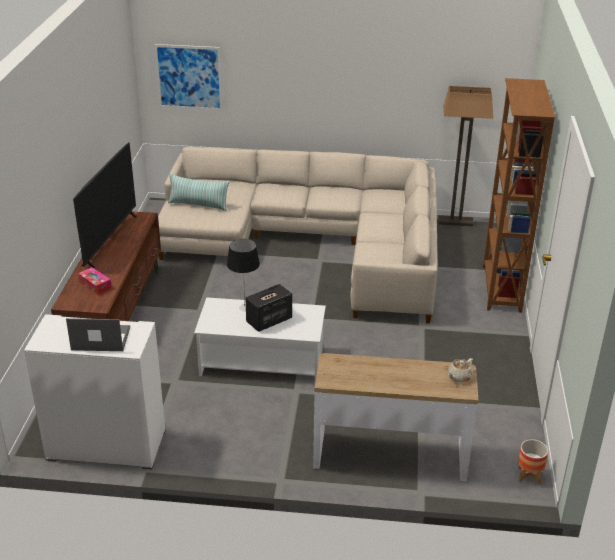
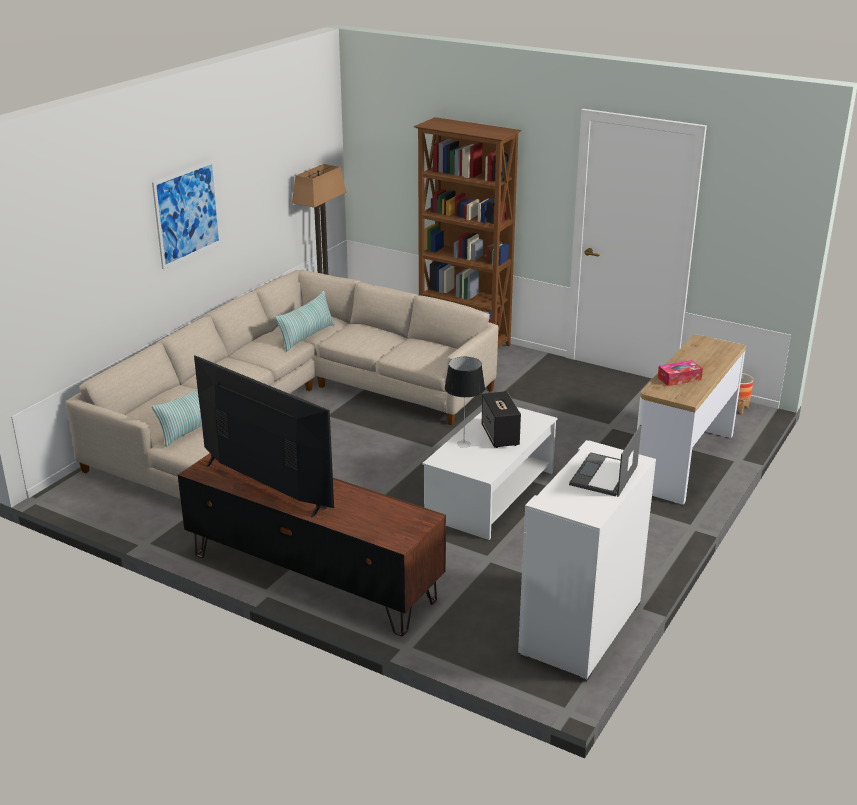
camera: 65 degrees left, 5 degrees down
tissue box [78,267,112,295] -> tissue box moved to [658,360,703,386]
picture [154,44,223,111] -> picture moved to [152,160,221,269]
beige teapot [448,358,473,382] -> none
none -> pillow [275,291,335,351]

